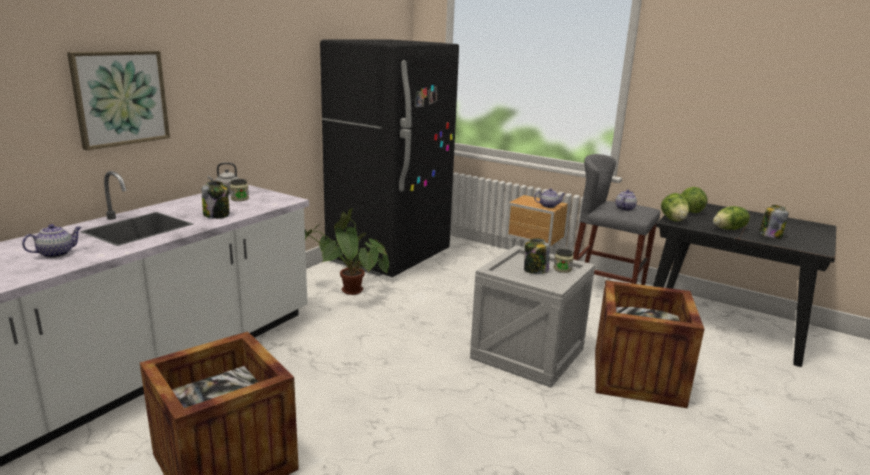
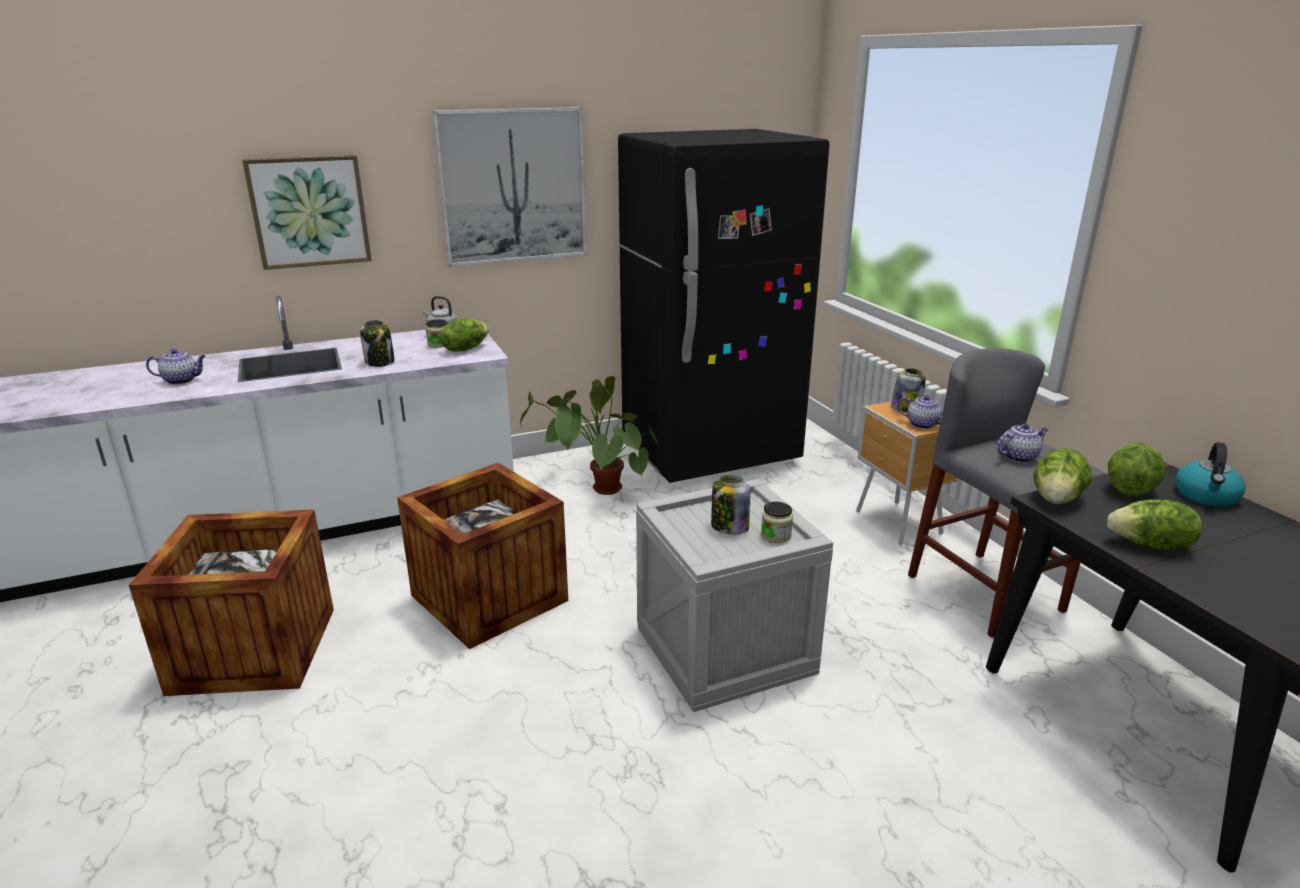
camera: 35 degrees right, 5 degrees up
crate [595,280,704,408] -> crate moved to [397,463,568,649]
jar [759,205,789,239] -> jar moved to [891,368,926,413]
none -> picture [432,107,587,267]
none -> lettuce [440,318,489,352]
none -> kettle [1176,442,1246,507]

